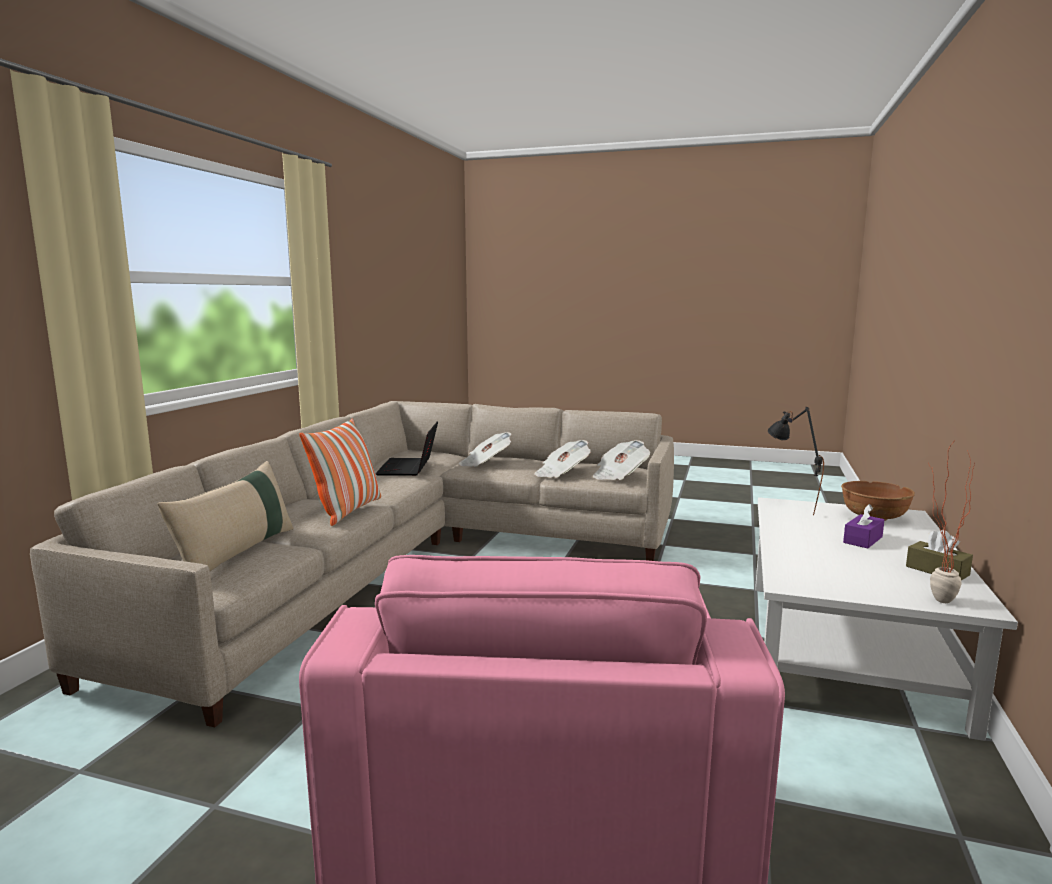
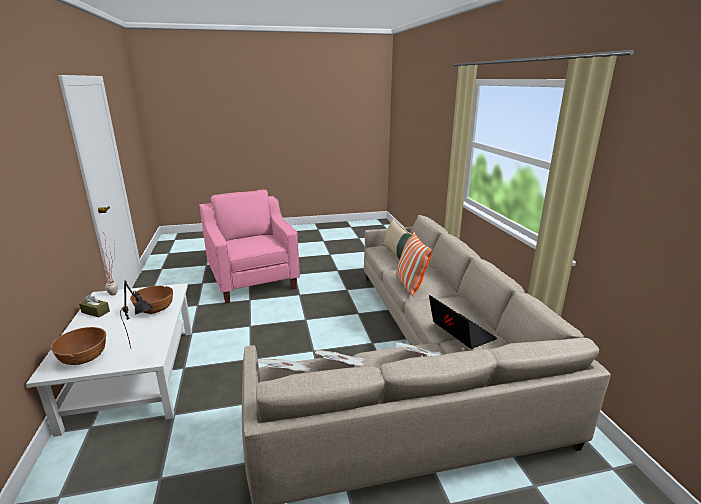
camera: 150 degrees right, 10 degrees up
purple tissue box [843,504,884,548] -> none
none -> brown bowl [130,286,173,314]

